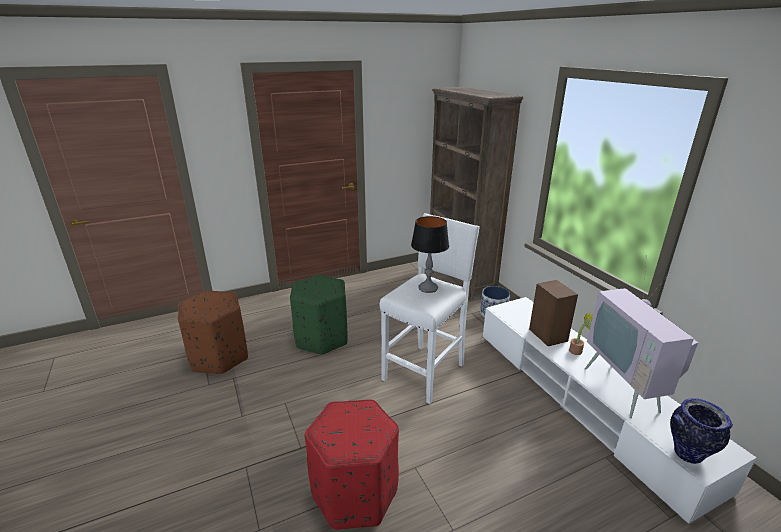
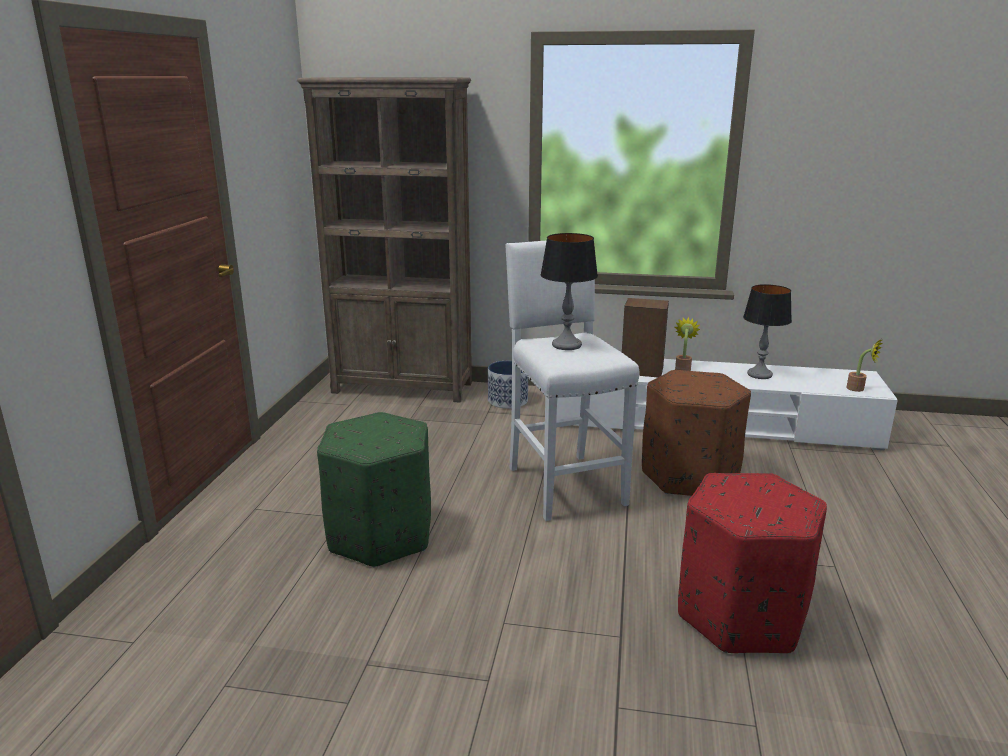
camera: 55 degrees left, 5 degrees down
brown ottoman [178,290,248,375] -> brown ottoman moved to [642,370,751,496]
television [585,265,698,419] -> table lamp [743,284,792,379]
vase [670,398,733,464] -> potted plant [846,339,883,392]

